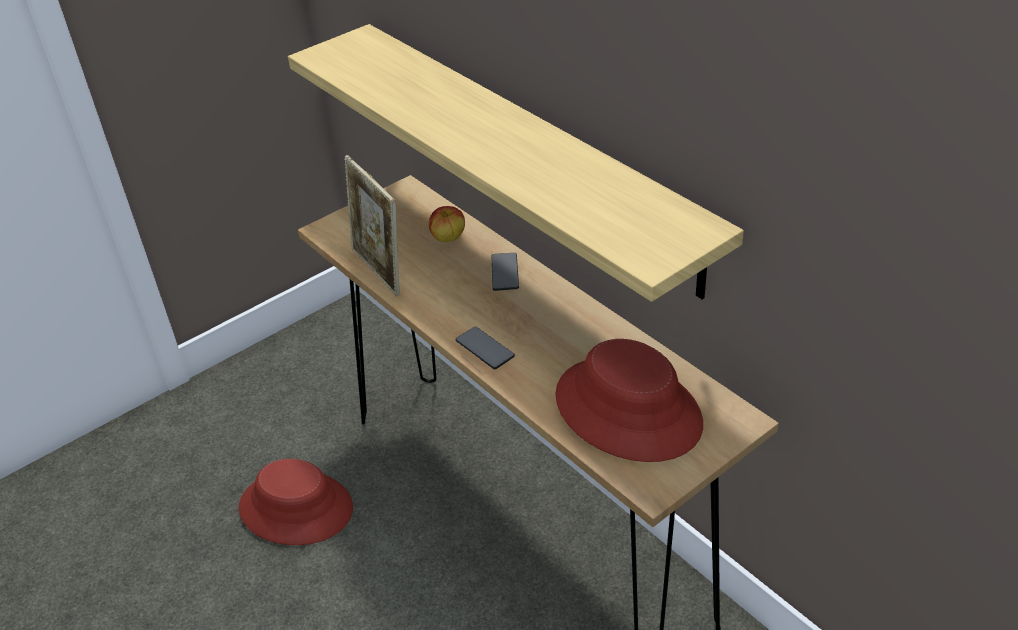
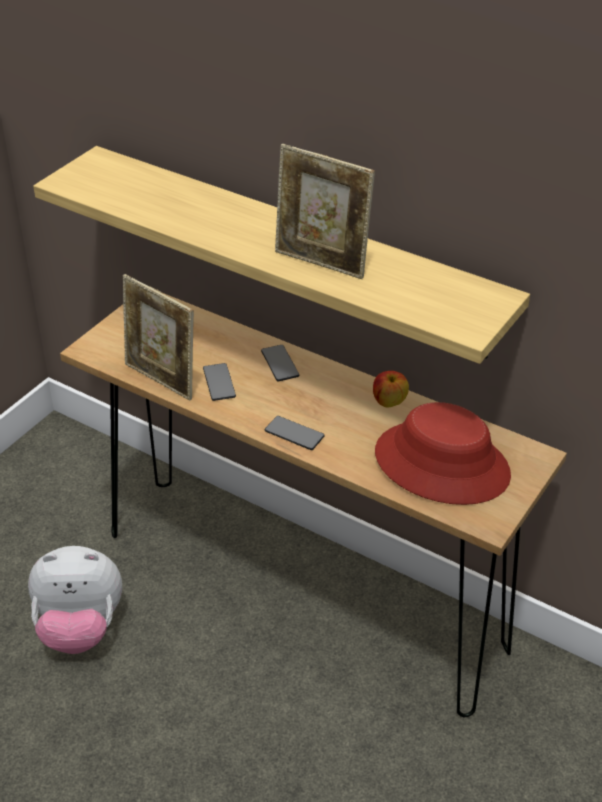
camera: 20 degrees left, 0 degrees up
red hat [239,459,353,545] -> plush toy [28,546,122,654]
apple [429,206,465,242] -> apple moved to [373,371,409,408]
none -> phone [203,363,236,401]
none -> picture frame [275,144,375,279]

